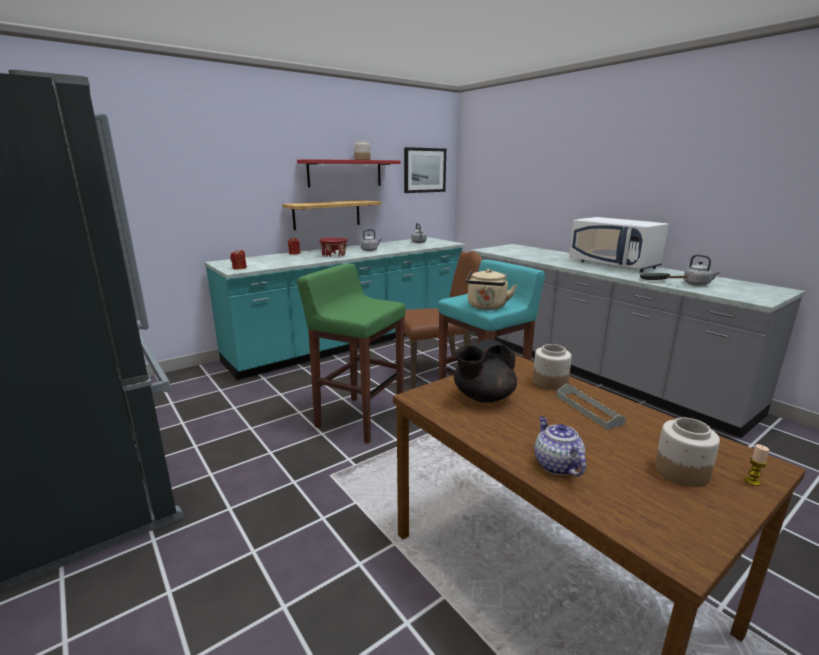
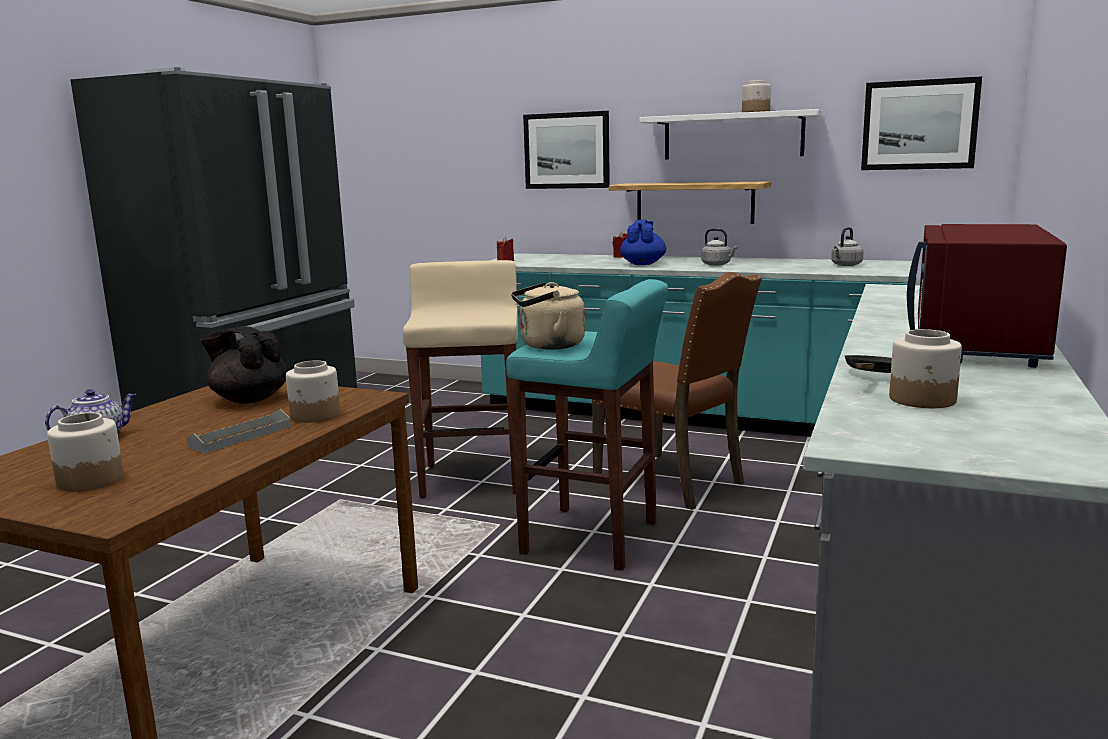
camera: 60 degrees right, 5 degrees down
red shelf [297,159,401,188] -> white shelf [640,109,823,160]
green stool [297,263,405,443] -> beige stool [403,260,518,498]
red bowl [319,237,348,257] -> blue teapot [620,220,666,265]
white microwave [569,217,669,272] -> red microwave [907,224,1067,368]
grey kettle [684,254,720,286] -> jar [889,329,962,408]
candle [744,444,769,486] -> none
none -> picture [523,111,610,189]

